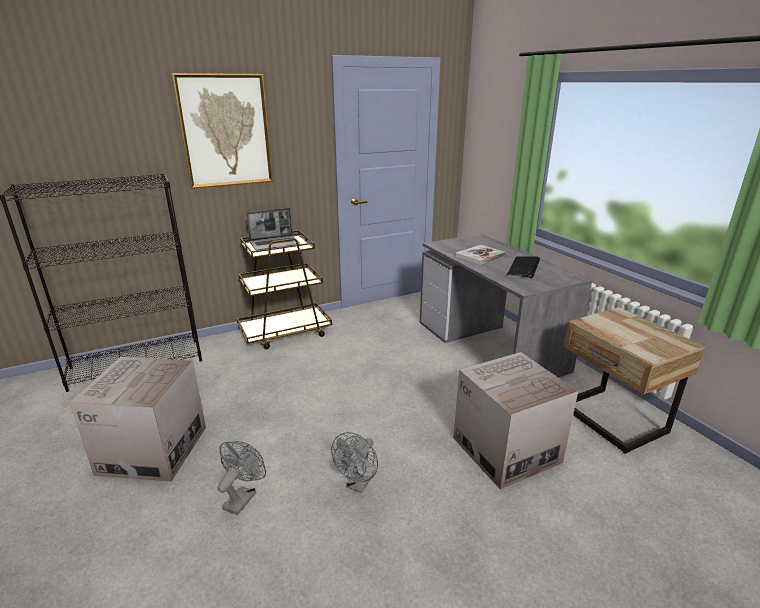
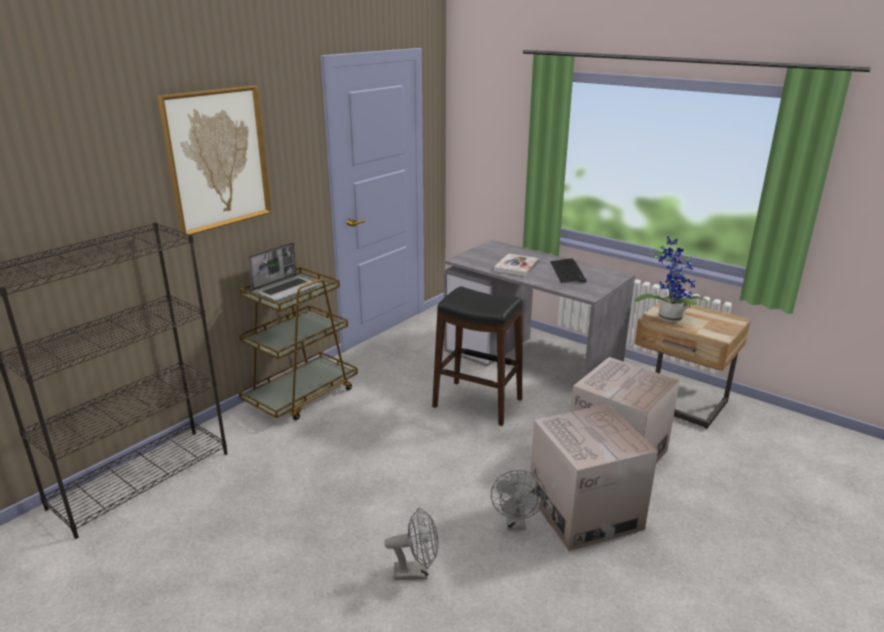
camera: 25 degrees left, 0 degrees up
cardboard box [69,357,206,482] -> cardboard box moved to [529,404,658,551]
grey fan [217,441,266,515] -> grey fan turned 90 degrees clockwise [384,507,439,580]
none -> black stool [432,286,523,426]
none -> potted plant [635,236,708,322]

